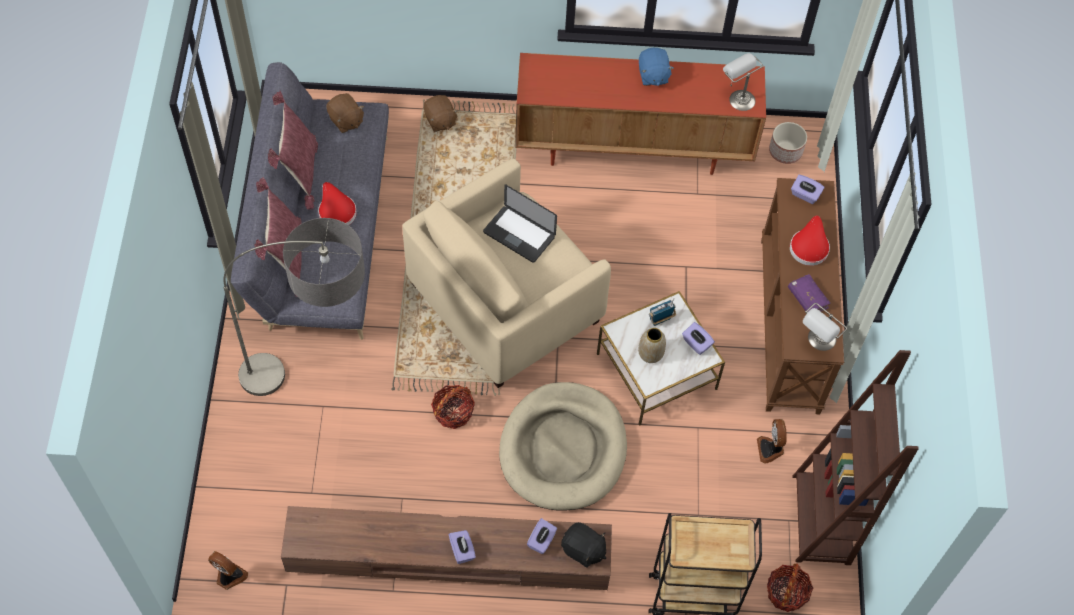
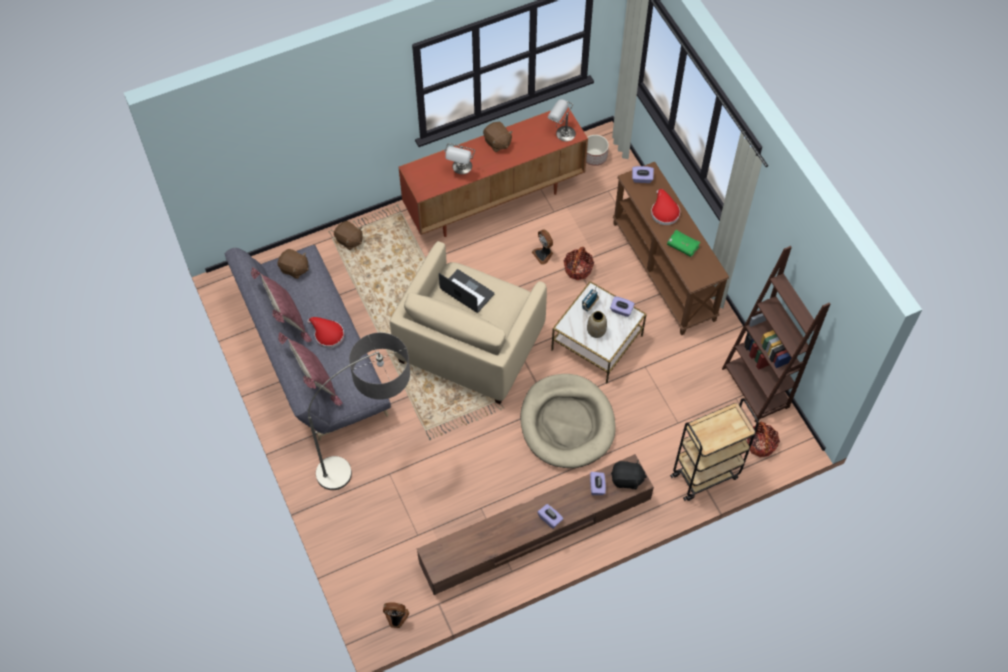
camera: 25 degrees left, 0 degrees up
basket [431,385,475,429] -> basket moved to [564,247,594,280]
laptop [483,184,557,263] -> laptop turned 150 degrees counterclockwise [439,269,494,313]
blue plush toy [639,48,674,86] -> brown plush toy [483,122,513,152]
fan [757,419,787,464] -> fan moved to [532,229,553,265]
purple book [788,274,831,312] -> green book [667,230,700,257]
white table lamp [803,303,847,351] -> white table lamp moved to [444,143,475,174]

